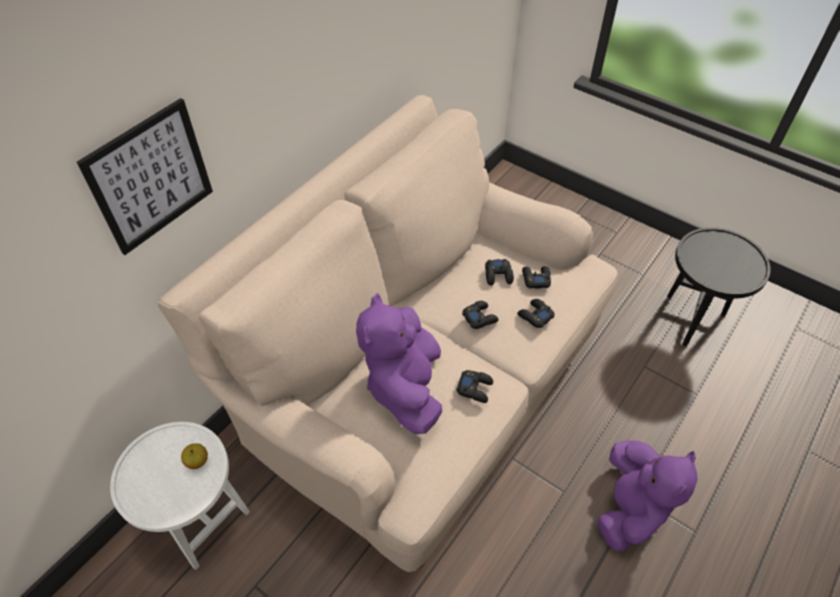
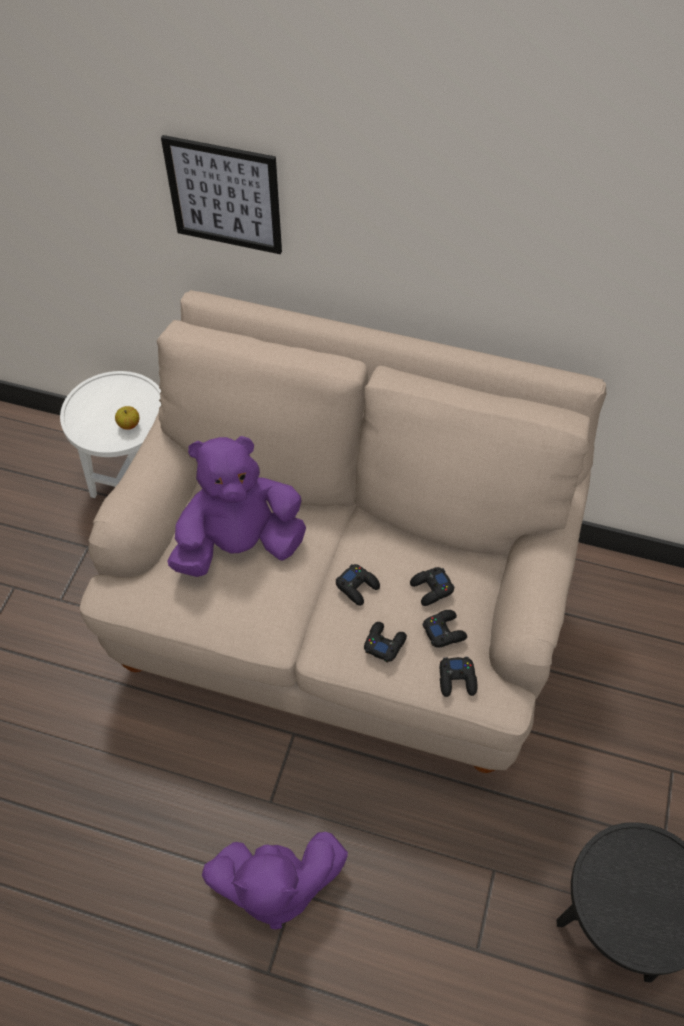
camera: 70 degrees right, 5 degrees up
black game controller [456,370,493,403] -> black game controller moved to [440,657,477,697]

